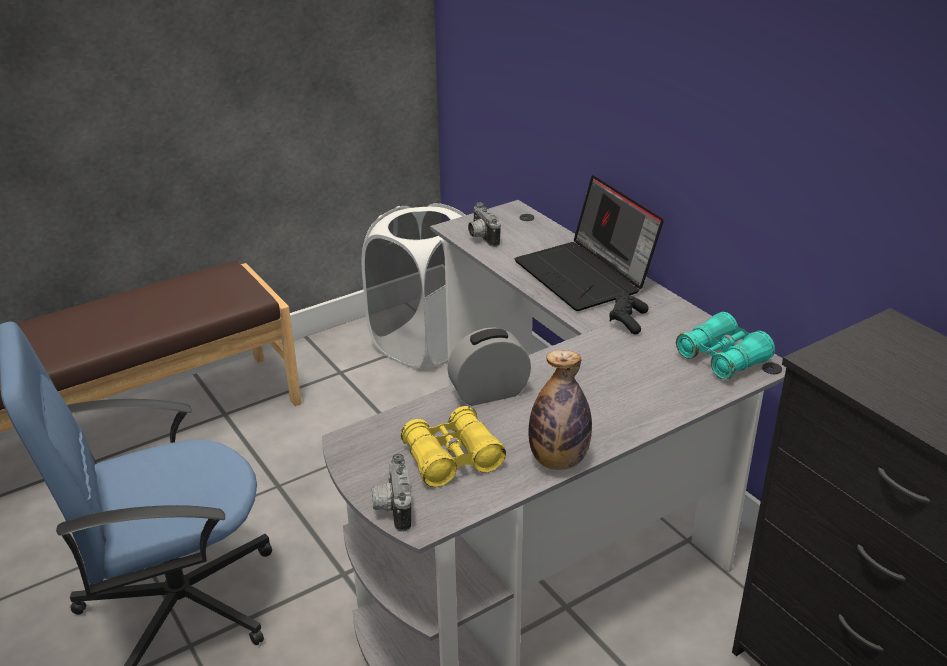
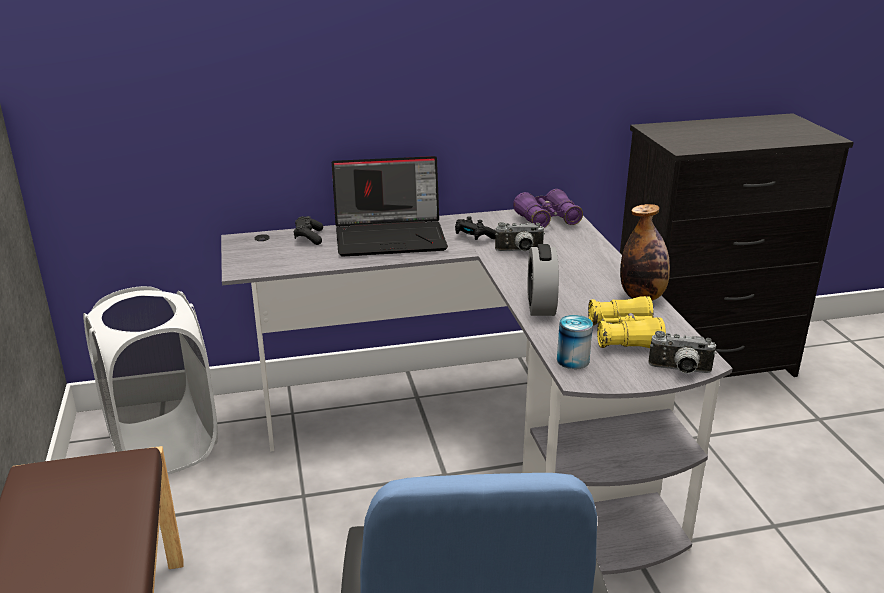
camera: 70 degrees left, 5 degrees down
camera [468,203,501,247] -> camera moved to [495,222,545,251]
turquoise binoculars [676,312,775,379] -> purple binoculars [513,189,583,228]
none -> black game controller [294,216,323,245]
none -> can [557,315,593,369]

